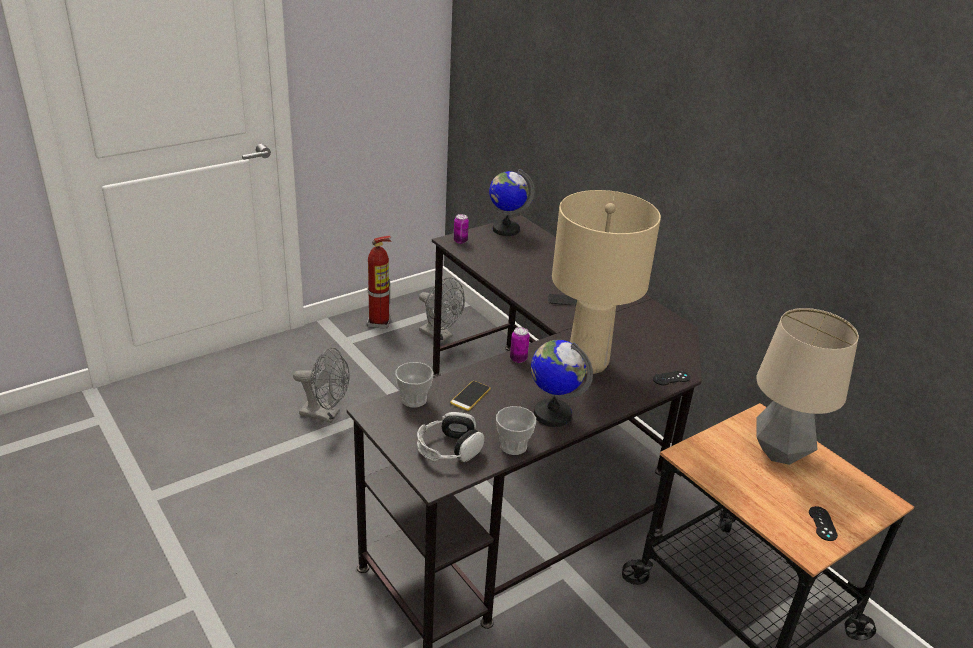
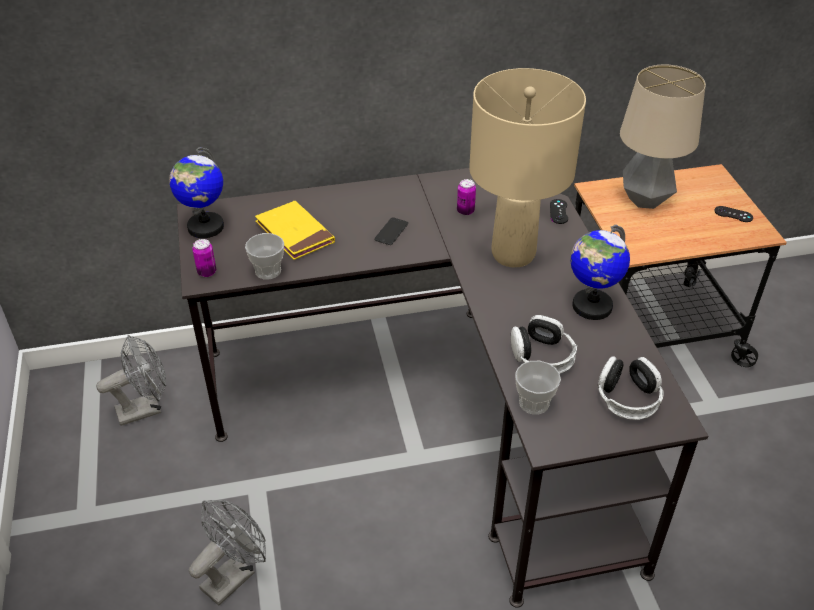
camera: 65 degrees left, 10 degrees up
fire extinguisher [367,236,392,329] -> none
phone [450,381,491,411] -> headphones [510,315,577,374]
cup [496,406,536,455] -> cup moved to [245,233,284,279]
can [510,327,530,363] -> can moved to [457,179,476,215]
none -> yellow book [255,201,335,260]

